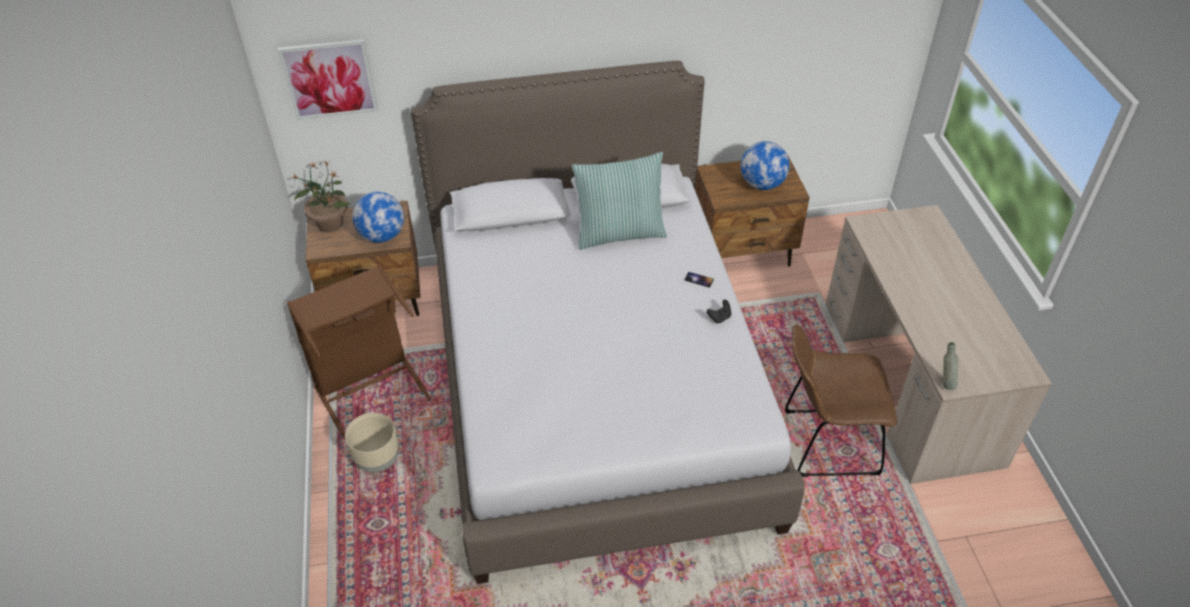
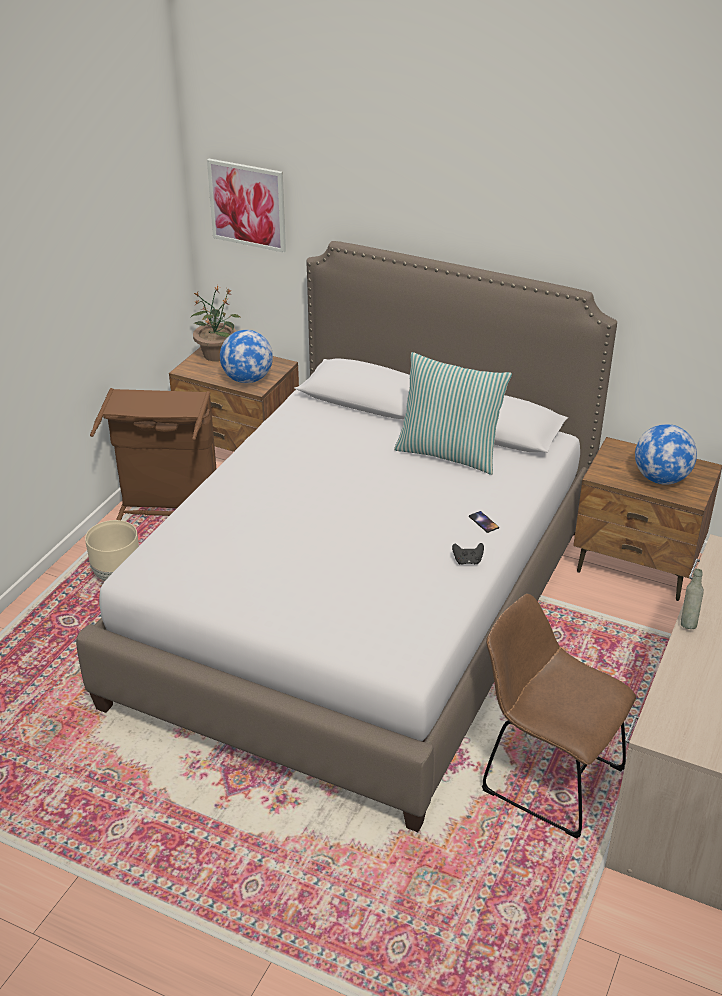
camera: 35 degrees right, 10 degrees down
grey bottle [943,342,959,390] -> grey bottle moved to [681,569,704,629]

